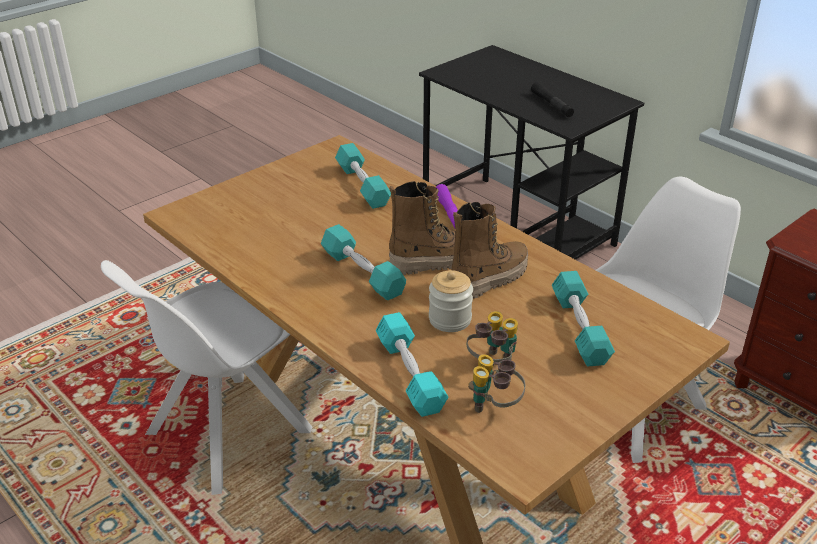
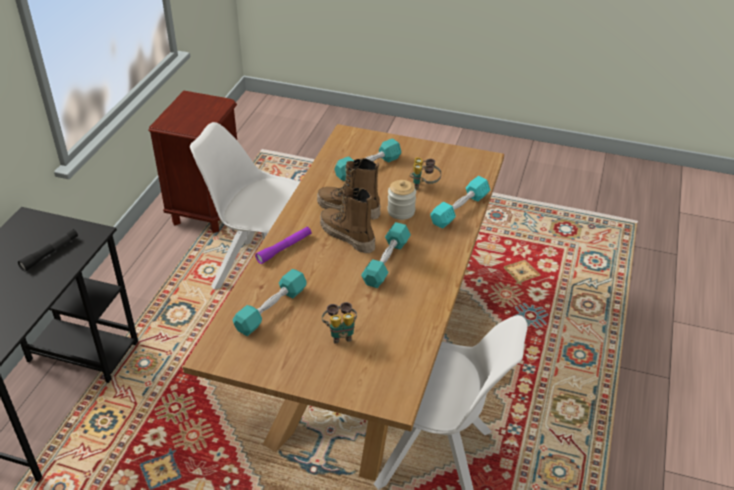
camera: 120 degrees left, 5 degrees up
binoculars [468,354,525,413] -> binoculars moved to [322,302,357,344]

